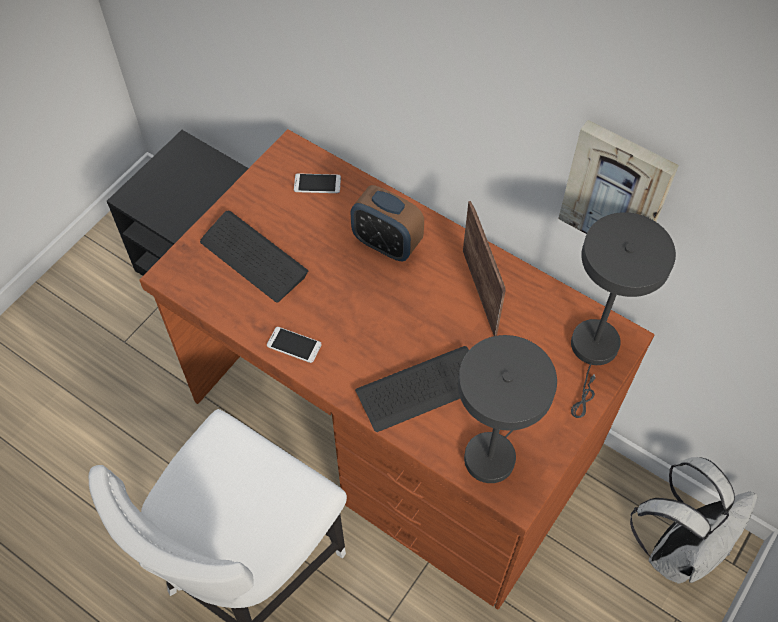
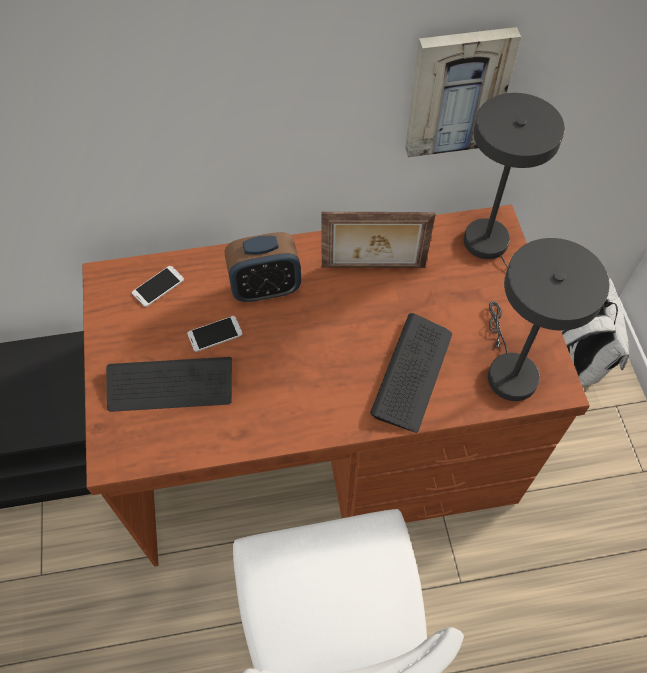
camera: 45 degrees left, 0 degrees up
phone [267,327,322,363] -> phone moved to [187,316,243,352]
picture frame [463,201,506,336] -> picture frame turned 150 degrees clockwise [321,212,436,268]

